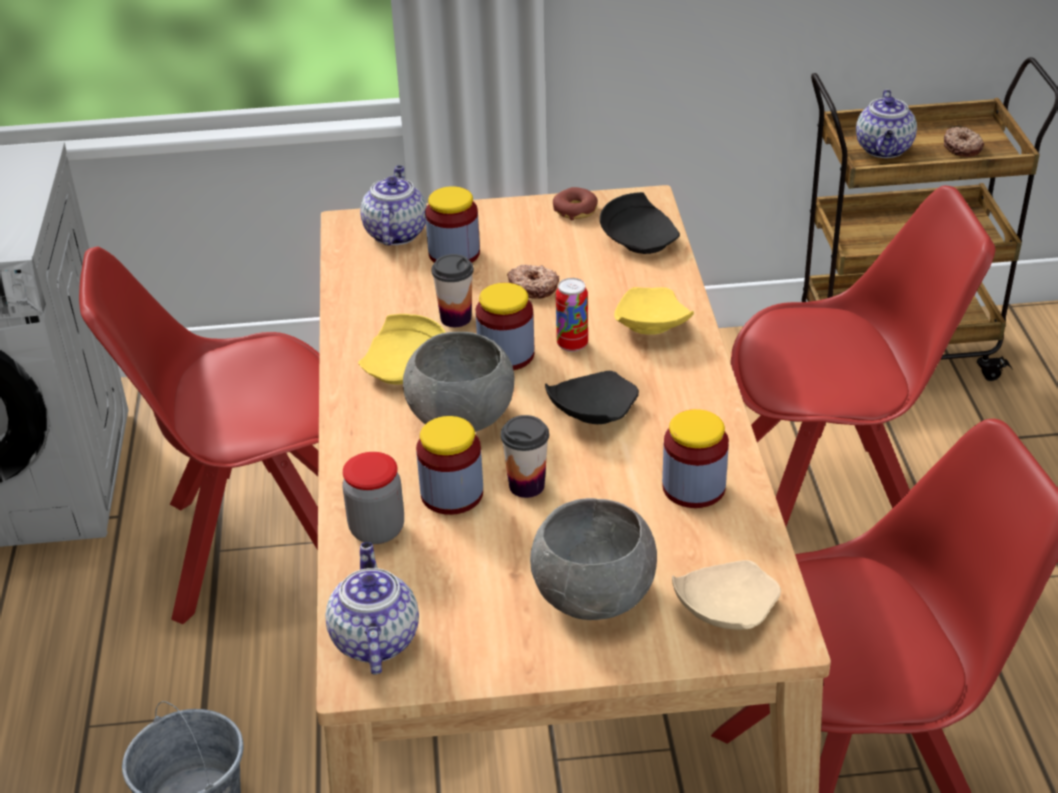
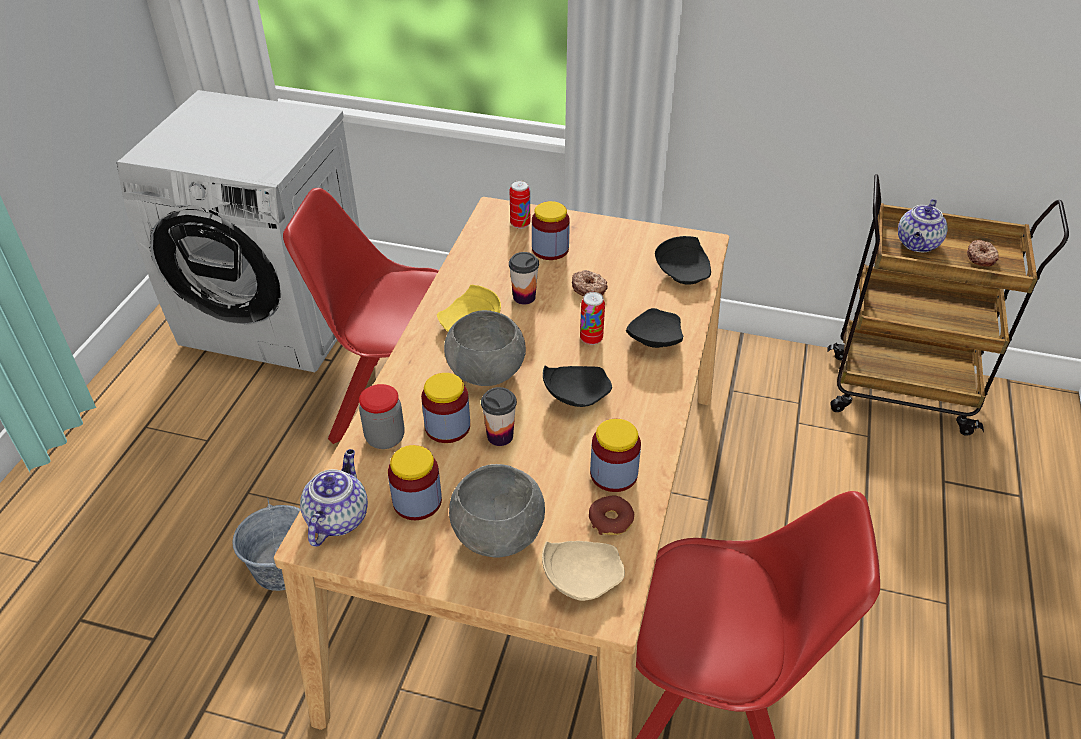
camera: 20 degrees right, 5 degrees up
teapot [360,166,427,245] -> can [509,180,530,229]
jar [476,283,534,370] -> jar moved to [388,445,442,520]
donut [553,187,598,220] -> donut moved to [589,495,634,535]
yellow plate [614,287,694,335] -> black plate [626,308,683,348]
red chair [731,185,995,526] -> none

